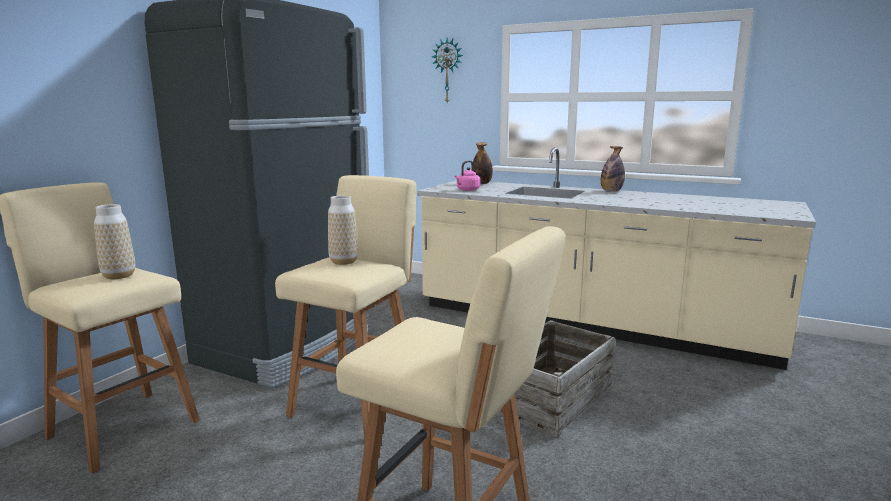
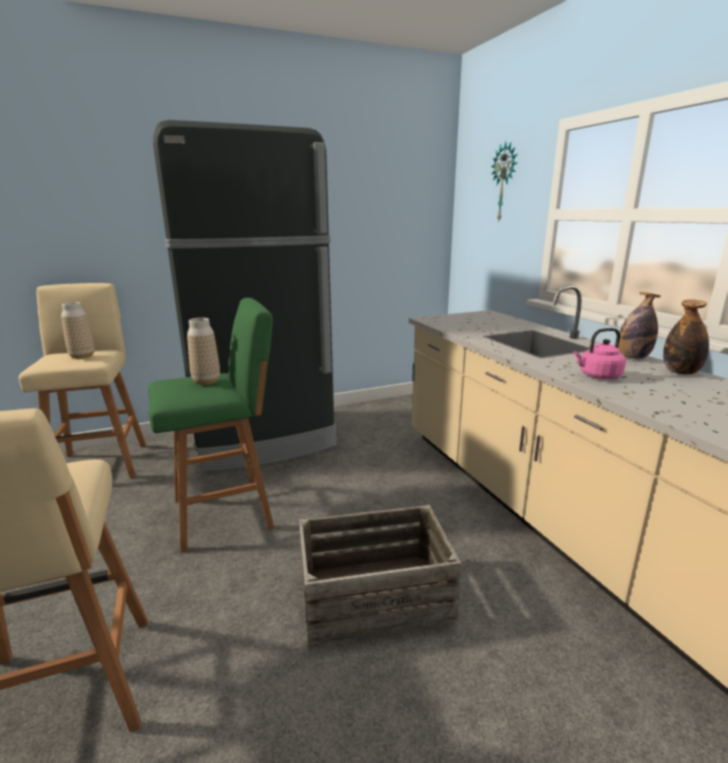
camera: 40 degrees right, 5 degrees up
beige stool [275,175,416,440] -> green stool [148,298,274,553]
pink kettle [455,160,480,191] -> pink kettle moved to [573,328,626,379]
bottle [473,142,493,184] -> bottle moved to [663,299,709,374]

